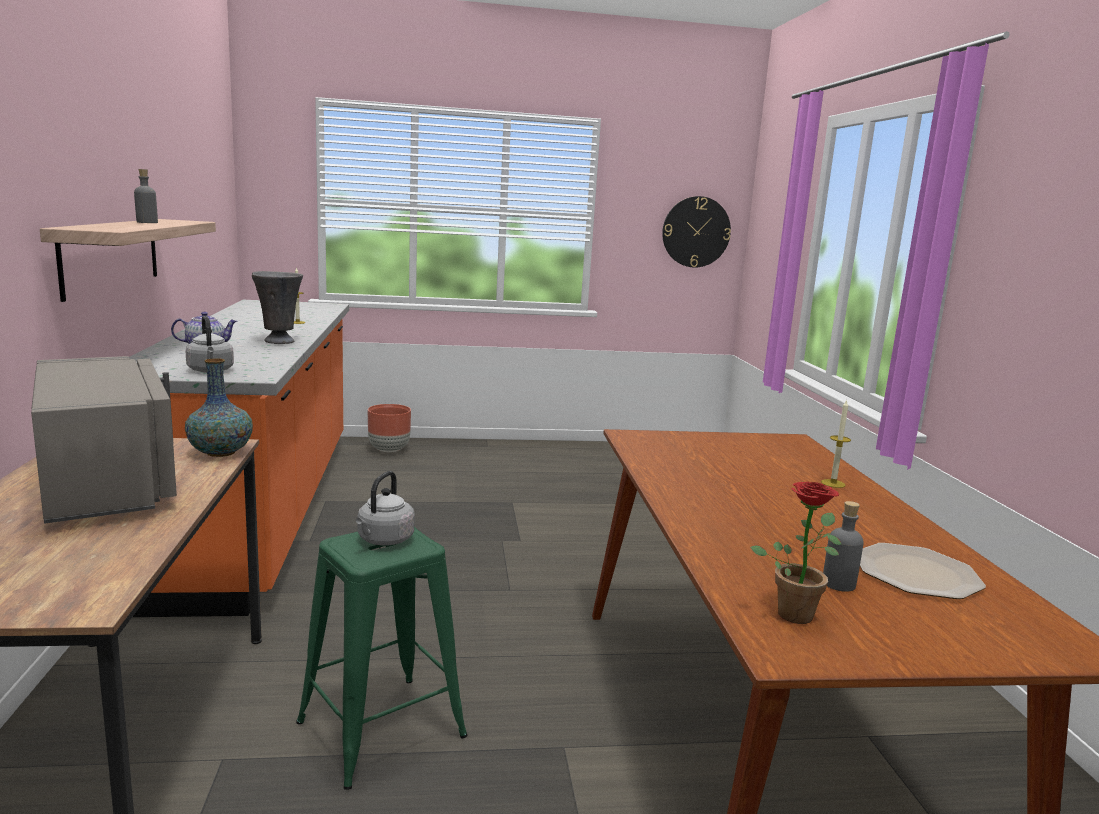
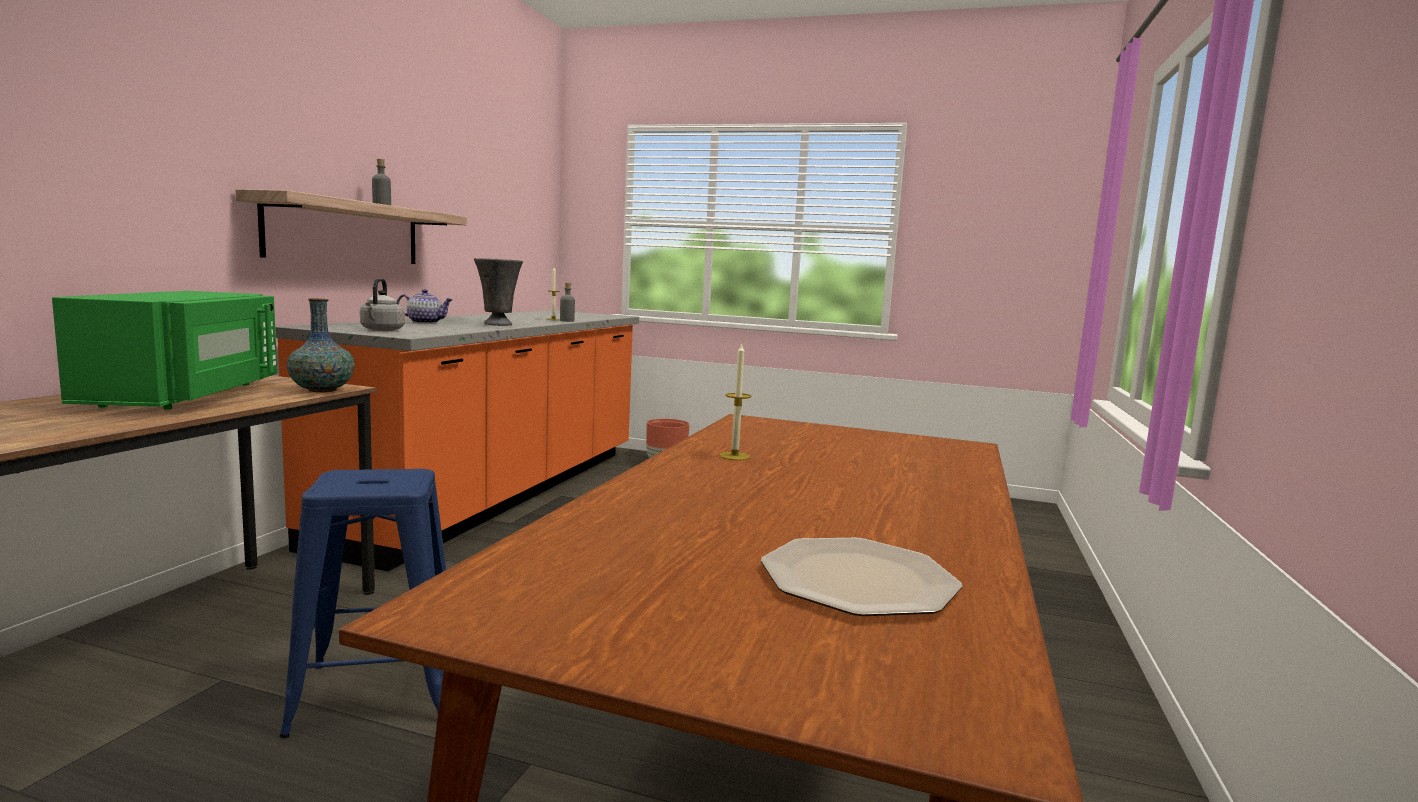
camera: 25 degrees right, 5 degrees down
grey microwave [31,356,177,524] -> green microwave [52,291,277,410]
green stool [296,527,467,790] -> blue stool [279,469,446,738]
grey kettle [356,471,415,545] -> none
wall clock [662,196,731,268] -> none
potted plant [750,481,842,624] -> none
candle [821,399,851,488] -> candle moved to [720,342,751,460]
grey bottle [823,501,864,592] -> grey bottle moved to [560,283,575,322]

